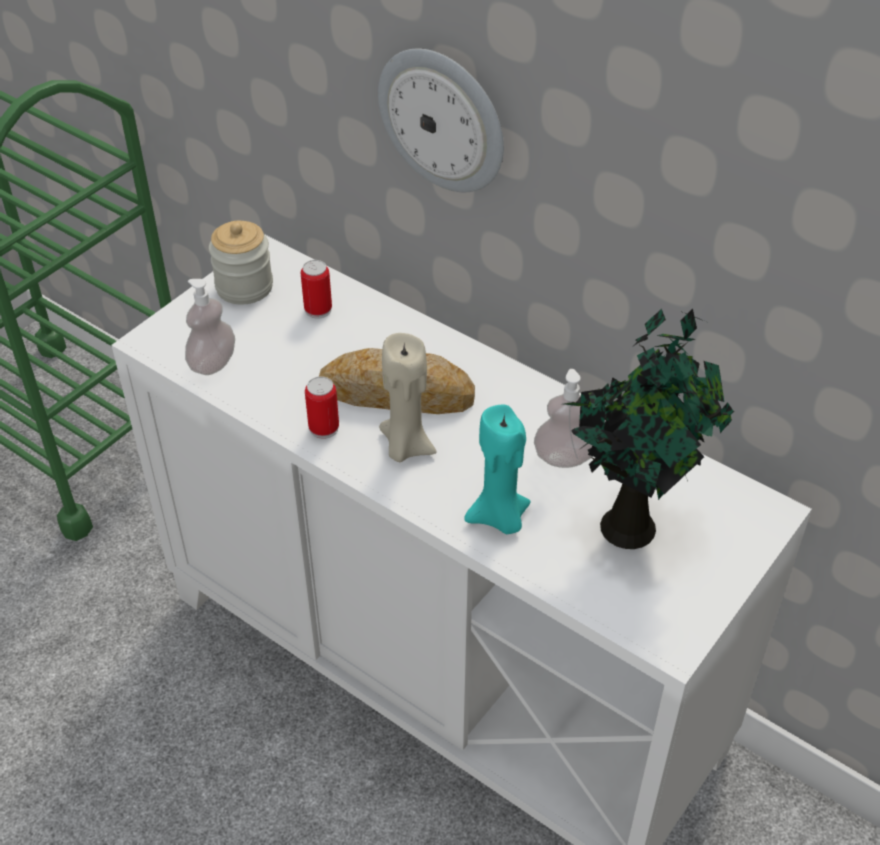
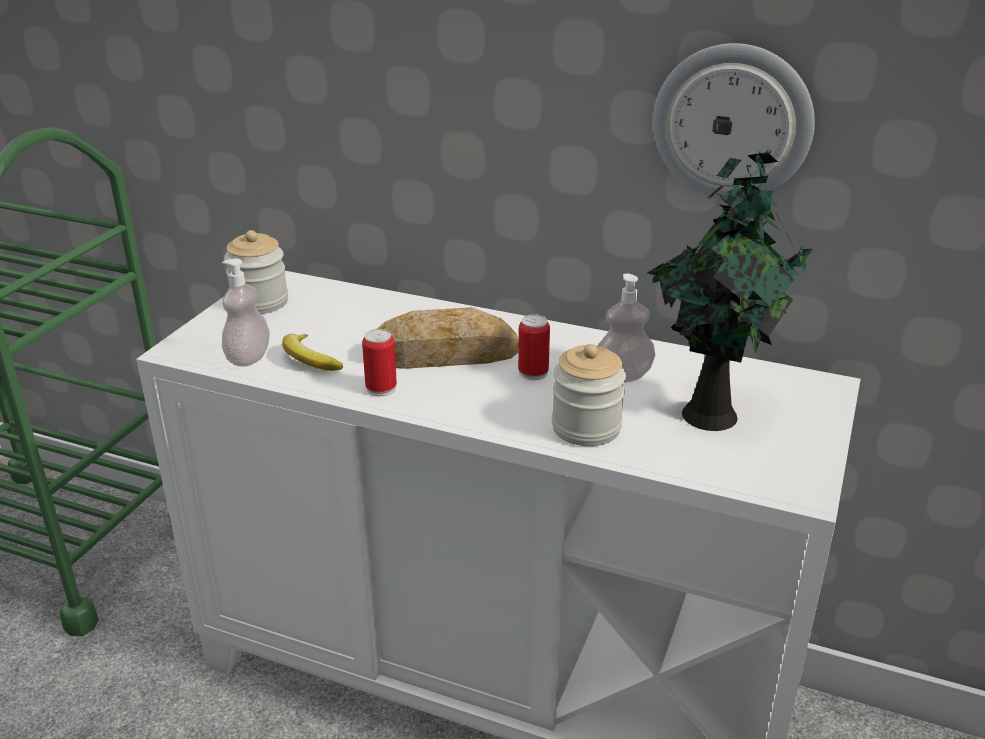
camera: 15 degrees left, 15 degrees down
can [301,260,332,319] -> can moved to [518,314,550,380]
wall clock [378,48,504,192] -> wall clock moved to [653,43,815,200]
beige candle [379,333,436,462] -> none
turquoise candle [464,404,530,534] -> jar [552,344,626,446]
none -> banana [282,334,343,371]

